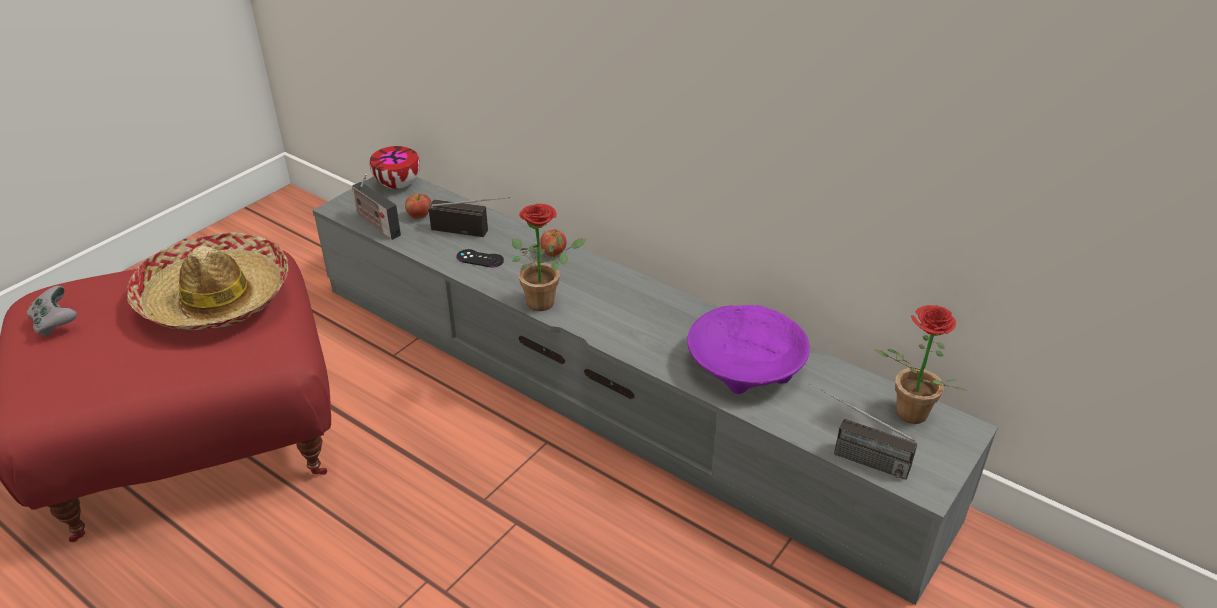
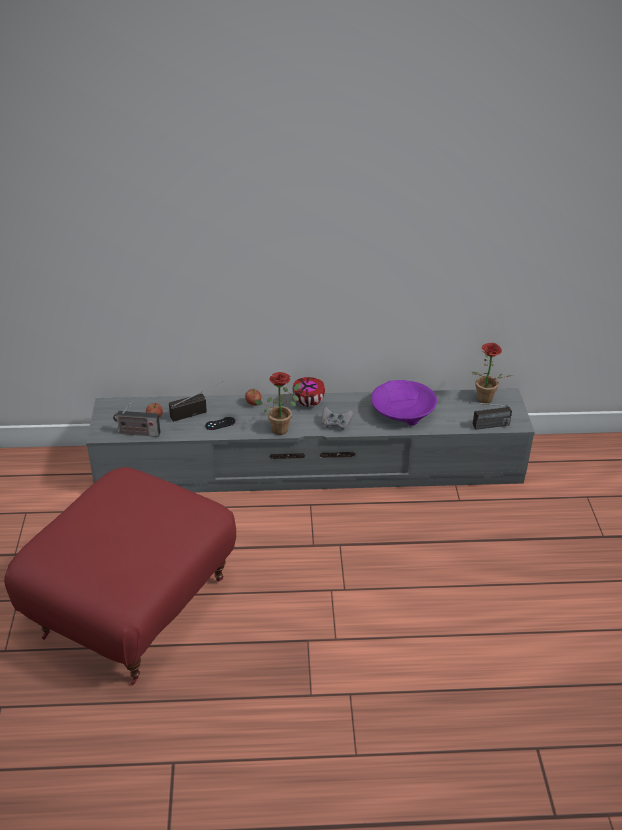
camera: 40 degrees left, 0 degrees up
grey game controller [27,286,77,337] -> grey game controller moved to [322,407,353,430]
hat [127,232,289,330] -> none
bowl [370,146,420,189] -> bowl moved to [292,377,325,407]

